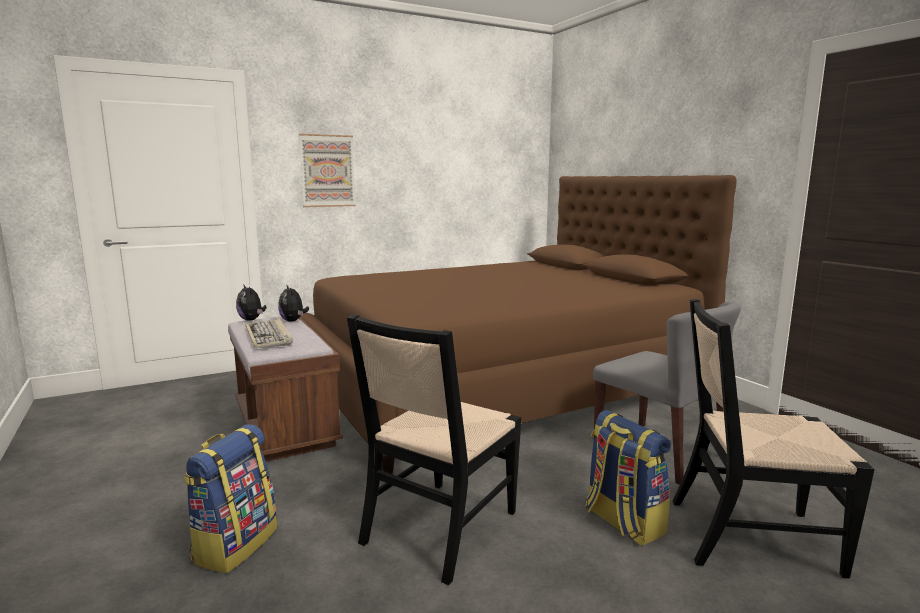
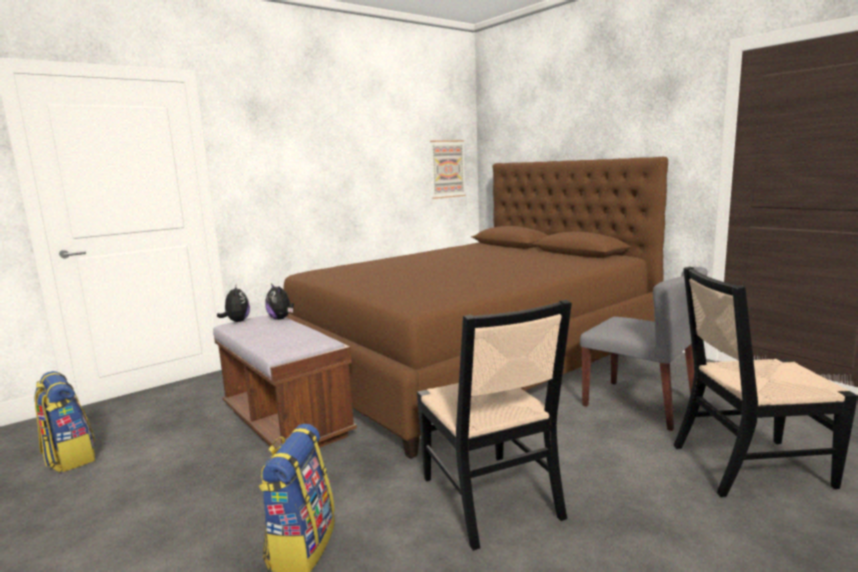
camera: 10 degrees left, 0 degrees up
plush toy [236,284,266,321] -> plush toy turned 150 degrees counterclockwise [217,286,250,322]
keyboard [245,319,293,348] -> none
picture [299,134,356,207] -> picture moved to [430,140,466,199]
chair [347,314,521,586] -> chair turned 45 degrees counterclockwise [417,300,572,551]
backpack [586,410,671,546] -> backpack moved to [34,371,95,472]

